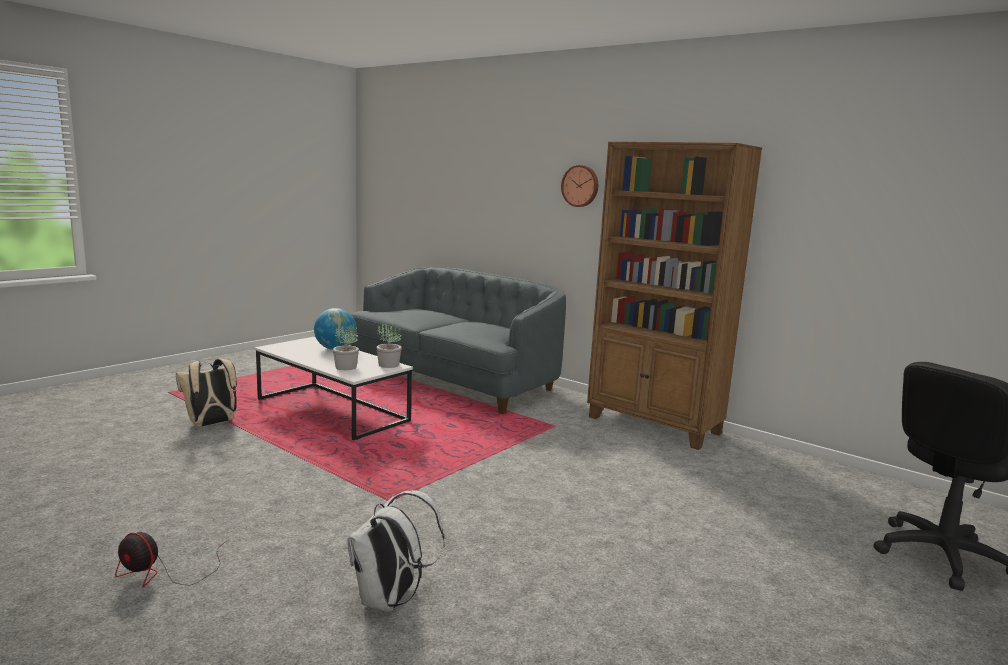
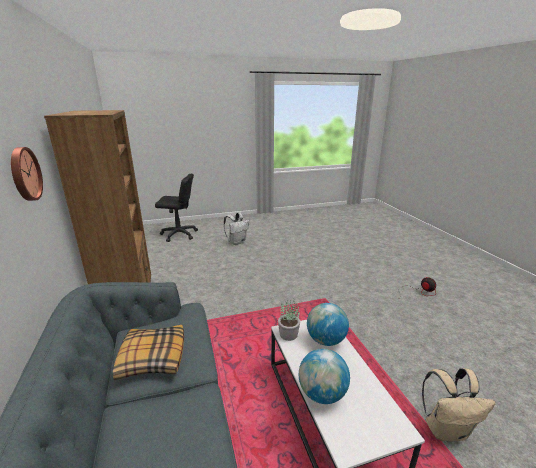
camera: 145 degrees left, 10 degrees up
potted plant [333,323,359,370] -> globe [307,303,349,346]
white backpack [347,490,444,612] -> white backpack moved to [224,212,250,245]
none -> pillow [113,325,184,380]

